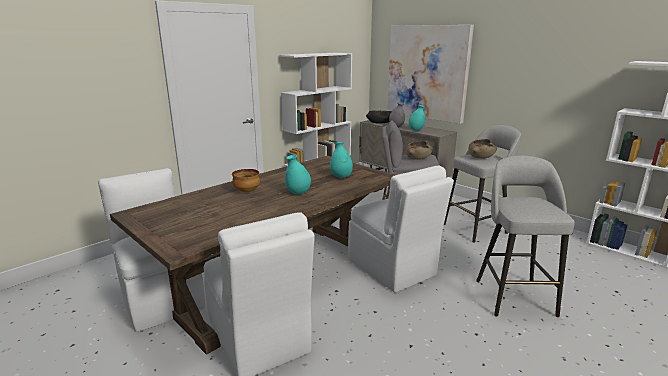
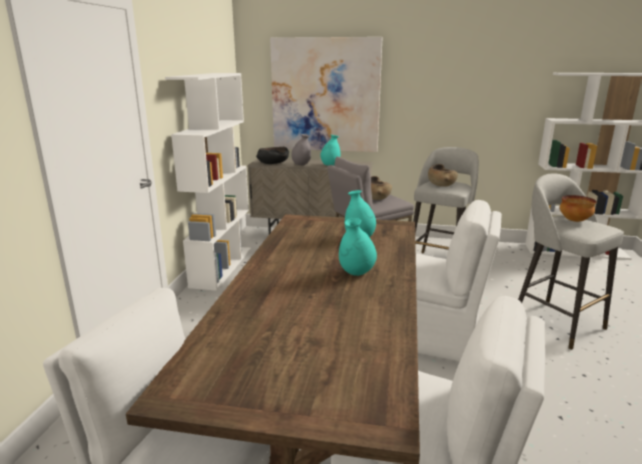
camera: 35 degrees left, 0 degrees up
bowl [232,169,260,192] -> bowl moved to [560,195,596,222]

